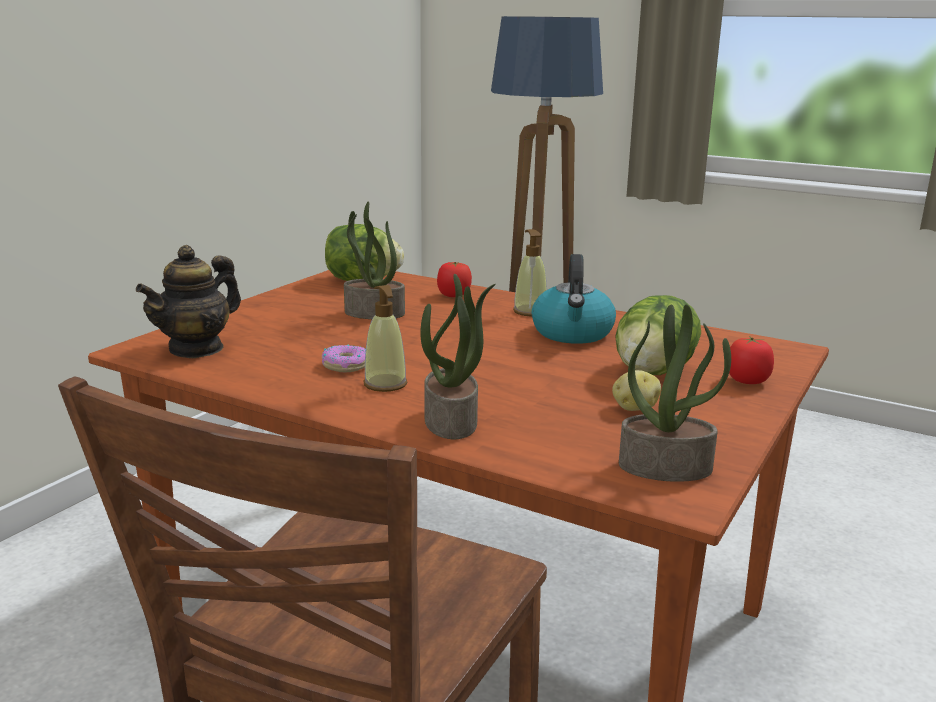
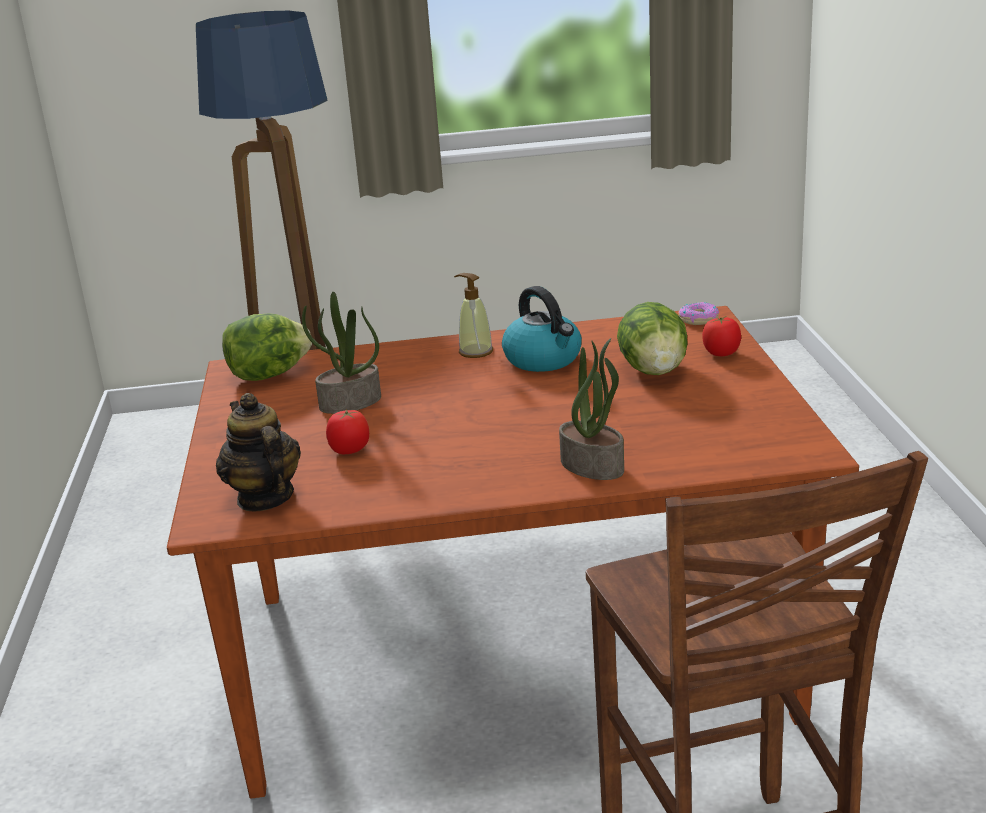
camera: 35 degrees left, 5 degrees up
teapot [136,245,241,358] -> teapot turned 150 degrees clockwise [216,393,301,511]
donut [322,344,366,372] -> donut moved to [679,302,719,325]
soap dispenser [364,285,407,392] -> none
tomato [437,262,472,297] -> tomato moved to [326,409,369,454]
potato [612,370,661,411] -> none
potted plant [619,304,731,482] -> none

